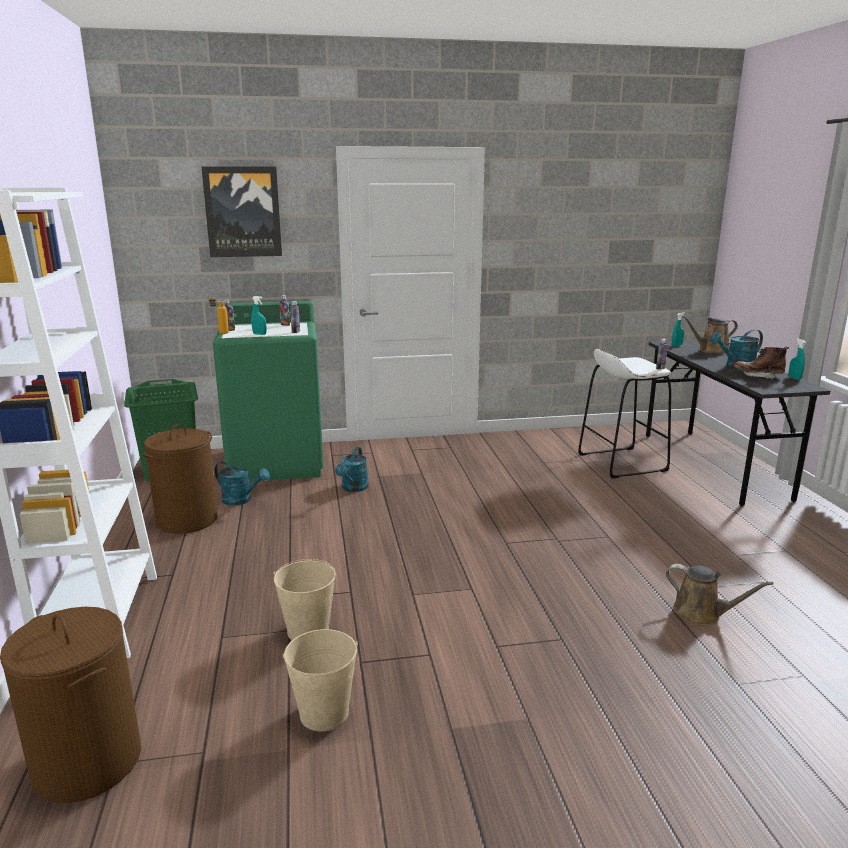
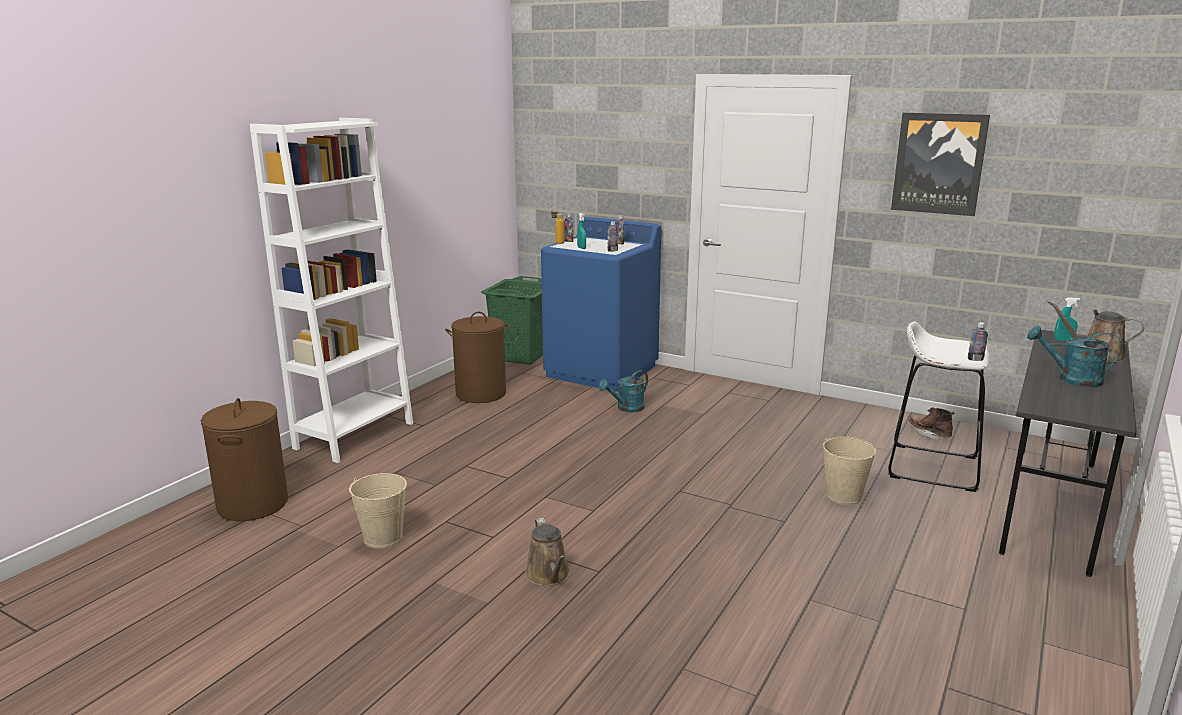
camera: 40 degrees right, 0 degrees up
picture [201,166,282,257] -> picture moved to [891,112,990,216]
green washing machine [213,301,324,482] -> blue washing machine [541,217,661,392]
turquoise watering can [214,462,270,506] -> none
beige bucket [274,559,336,640] -> beige bucket moved to [823,436,876,505]
brown watering can [666,564,774,626] -> brown watering can moved to [525,518,570,586]
brown boot [734,346,789,379] -> brown boot moved to [908,407,955,440]
turquoise spray bottle [788,338,806,380] -> none

